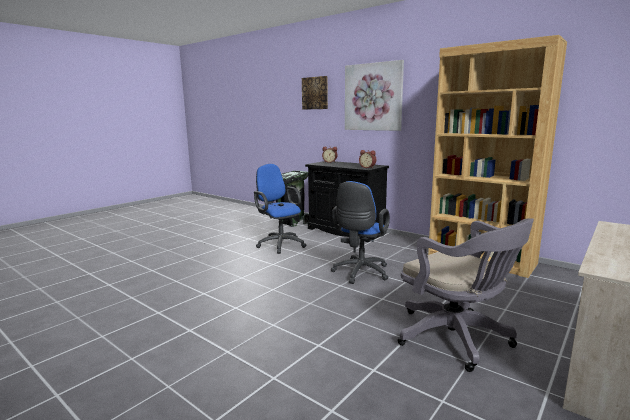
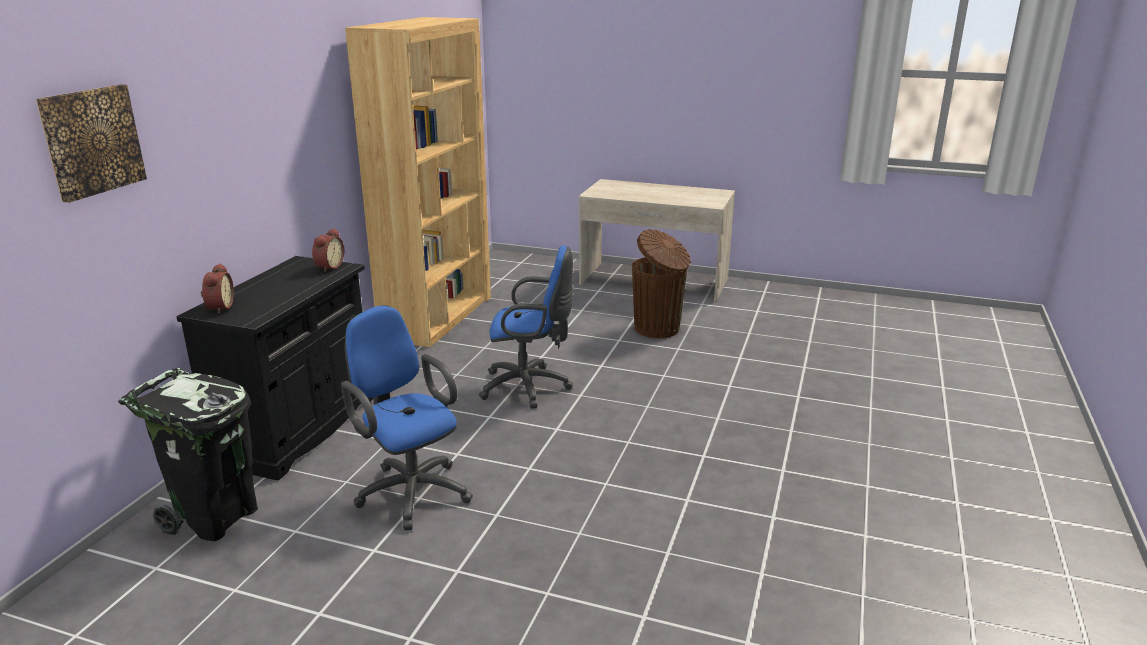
camera: 110 degrees left, 10 degrees up
blue office chair [254,164,306,254] -> blue office chair turned 105 degrees clockwise [341,305,473,530]
picture [345,60,404,131] -> none
grey office chair [398,218,534,372] -> brown trash can [632,229,691,338]

